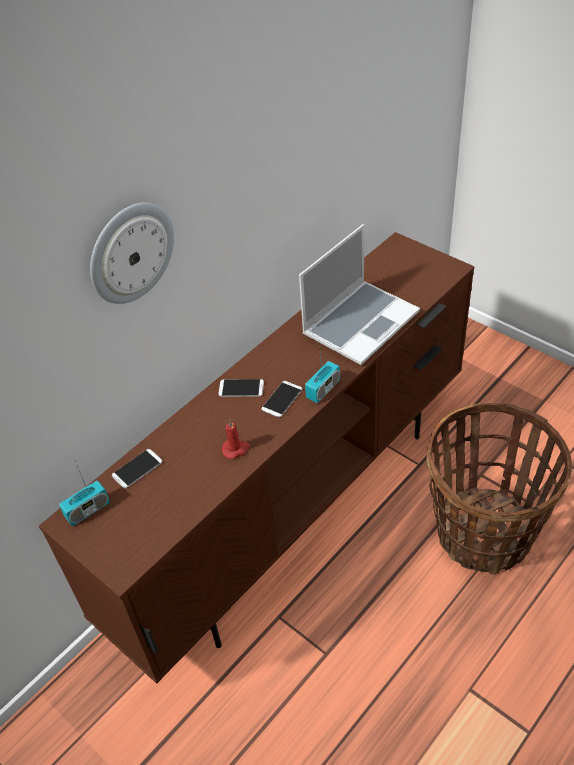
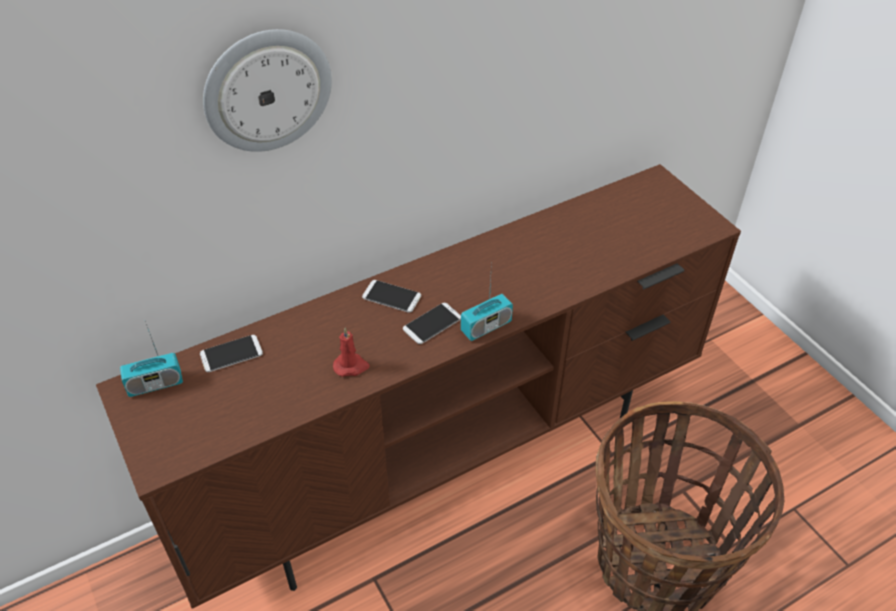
camera: 15 degrees right, 0 degrees up
laptop [299,224,420,365] -> none

